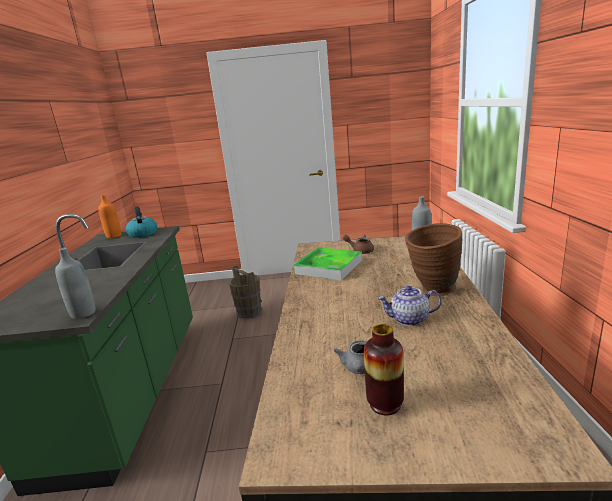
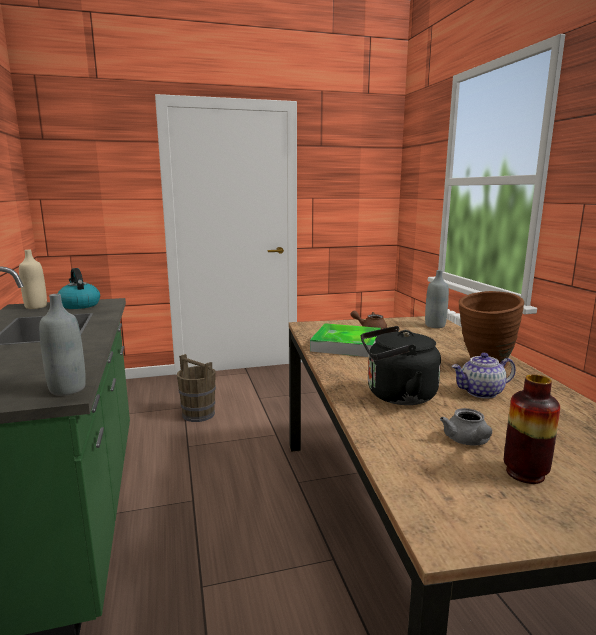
camera: 15 degrees left, 5 degrees down
orange bottle [98,195,121,238] -> beige bottle [19,250,47,309]
none -> black kettle [361,326,441,405]

